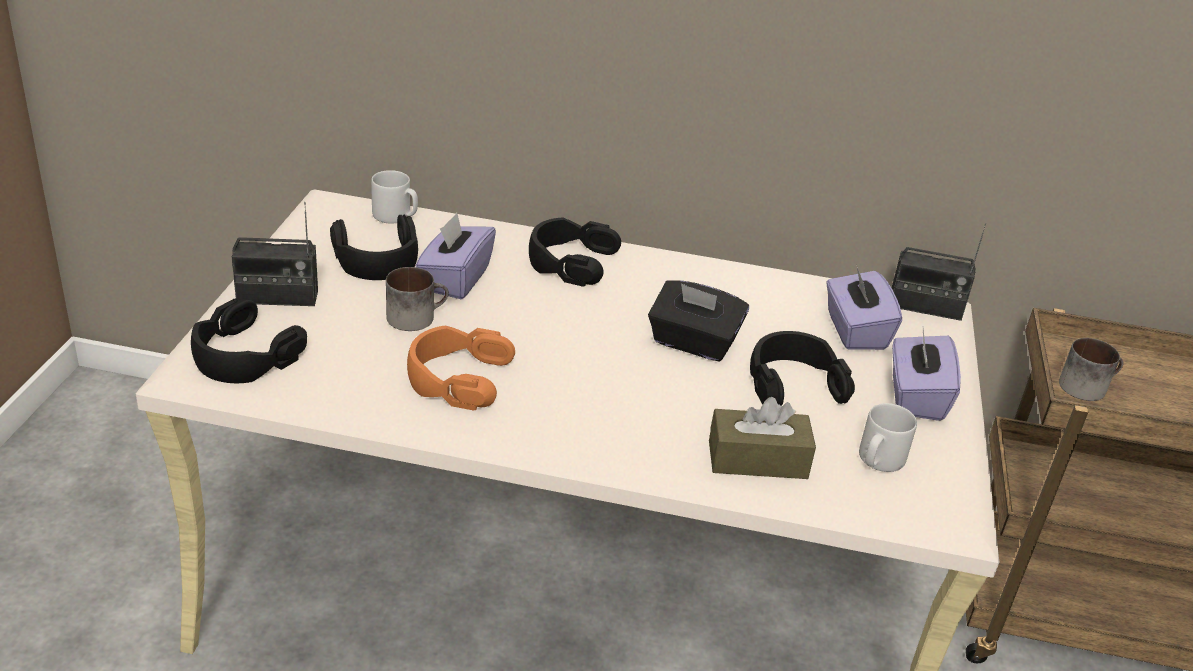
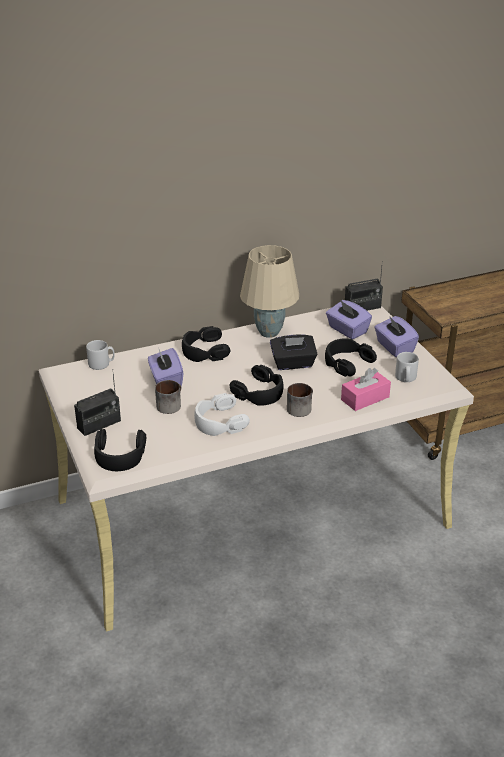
camera: 30 degrees left, 0 degrees up
black headphones [330,215,418,280] -> black headphones moved to [230,365,283,406]
orange headphones [407,325,515,410] -> white headphones [194,393,250,436]
brown tissue box [709,397,816,479] -> pink tissue box [341,368,391,411]
mug [1059,338,1124,401] -> mug moved to [287,383,313,417]
none -> beige table lamp [240,245,299,338]

